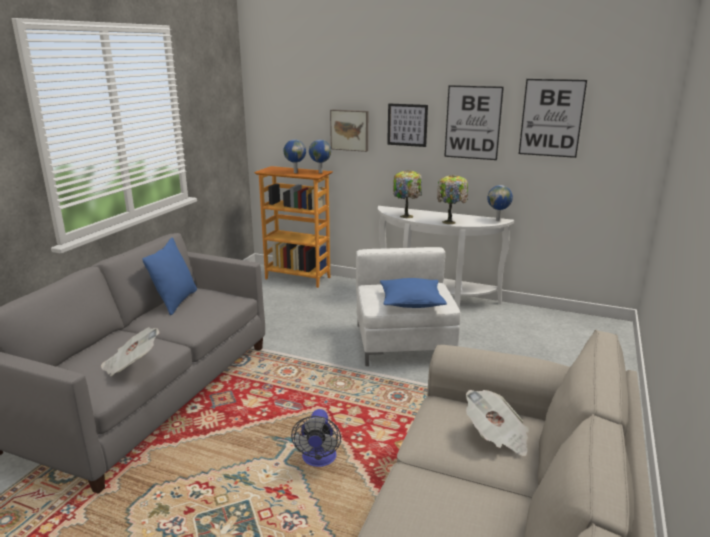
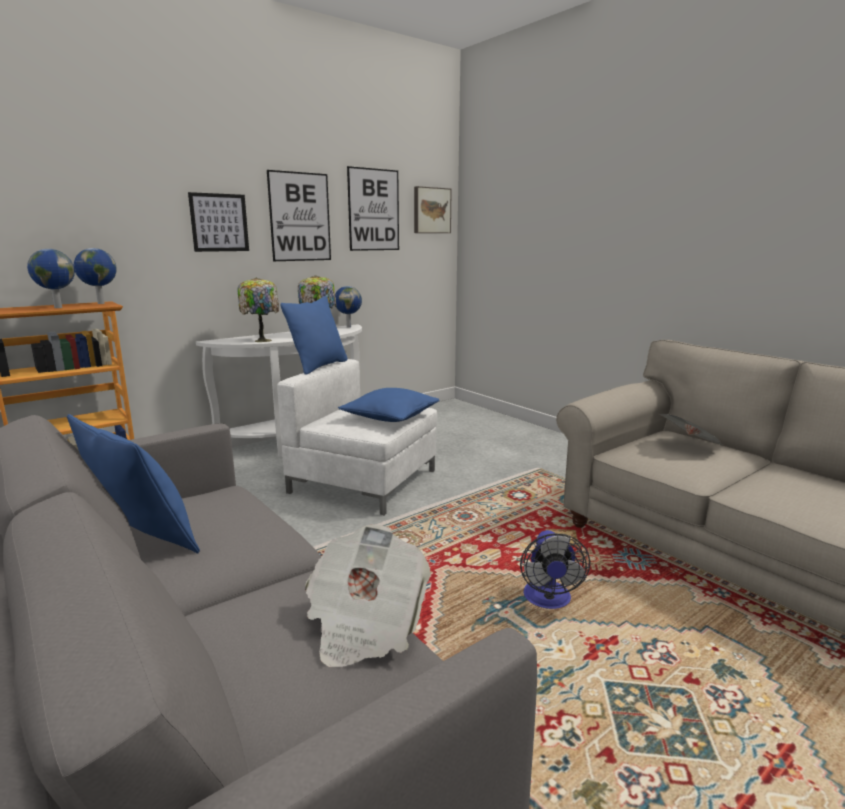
camera: 60 degrees left, 5 degrees down
fan [291,409,341,467] -> fan turned 60 degrees clockwise [520,530,590,609]
picture [330,109,368,152] -> picture moved to [414,186,452,233]
none -> blue pillow [280,296,348,375]

